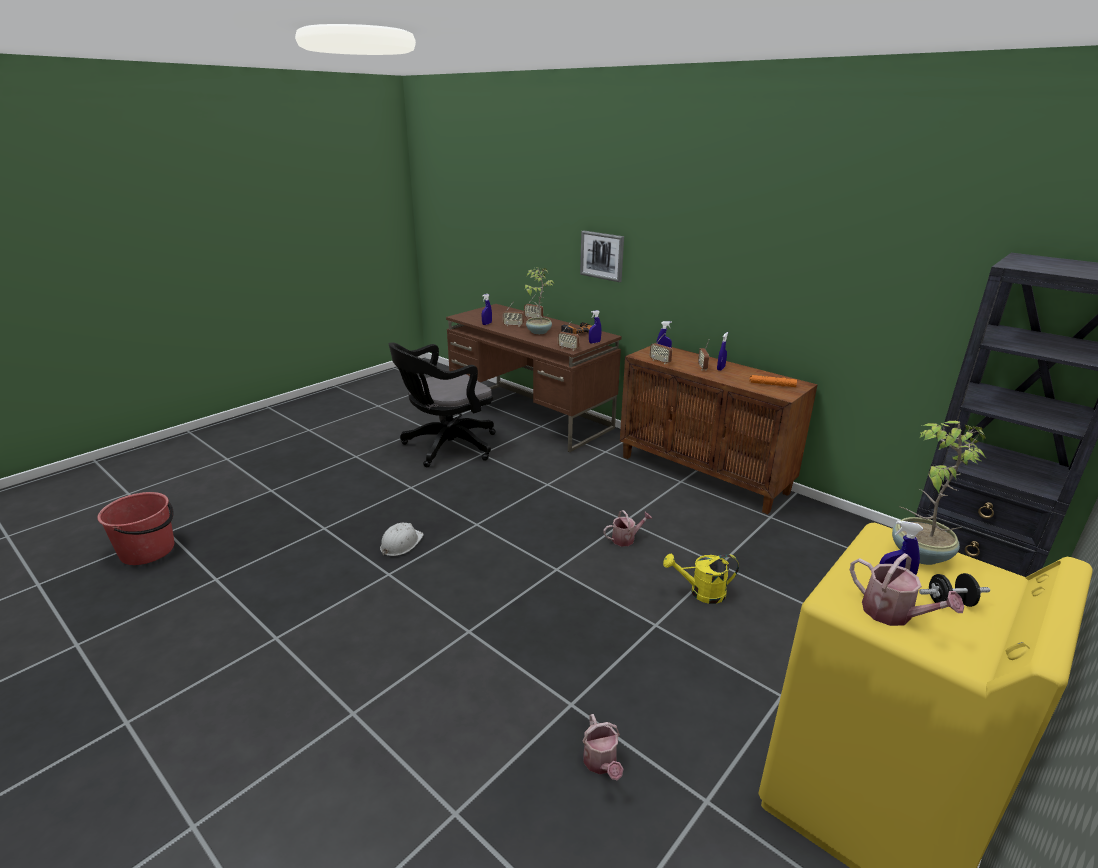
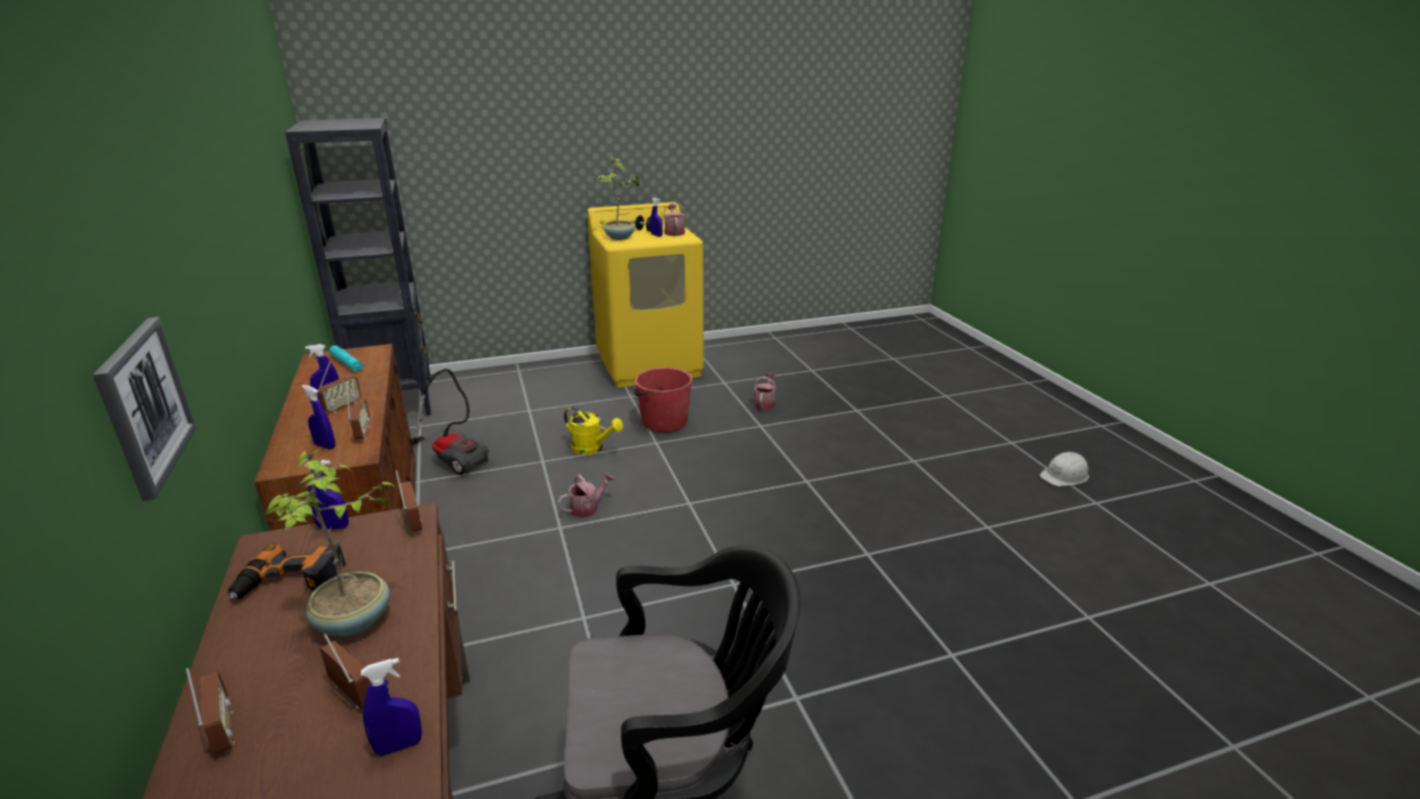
camera: 150 degrees left, 0 degrees up
red bucket [97,492,174,565] -> red bucket moved to [634,367,693,432]
white hard hat [380,523,424,556] -> white hard hat moved to [1040,452,1089,487]
watering can [603,510,652,546] -> watering can turned 135 degrees clockwise [558,473,615,518]
orange flashlight [750,375,797,387] -> turquoise flashlight [329,345,364,372]
none -> vacuum cleaner [412,369,489,475]

